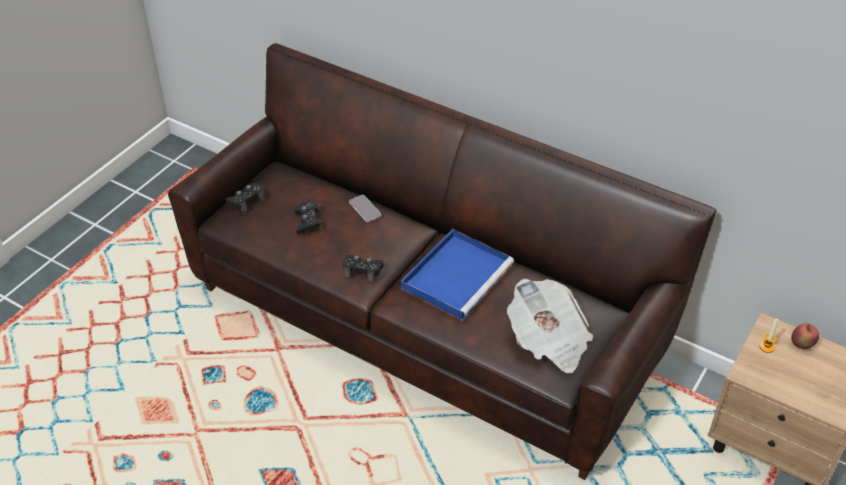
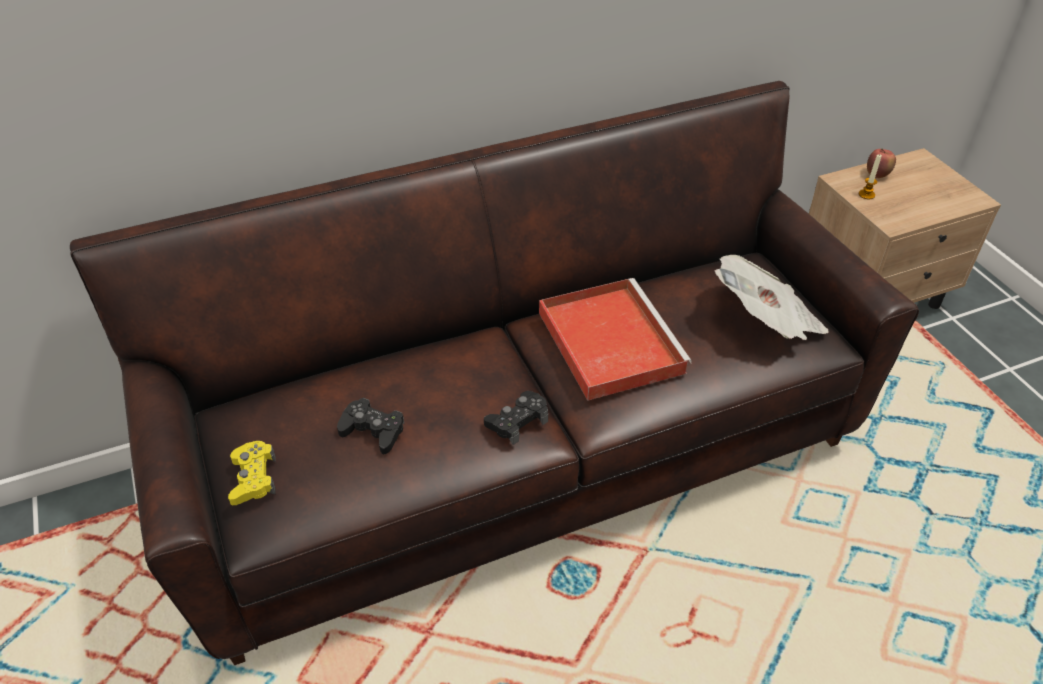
camera: 55 degrees left, 0 degrees up
black game controller [226,183,265,213] -> yellow game controller [228,441,276,505]
phone [349,195,381,222] -> none
blue tray [401,229,514,321] -> red tray [539,278,692,401]

